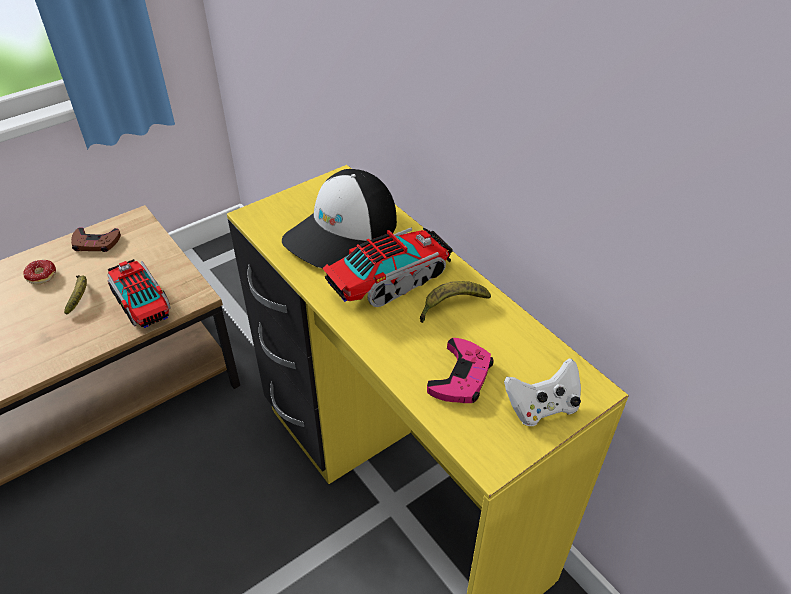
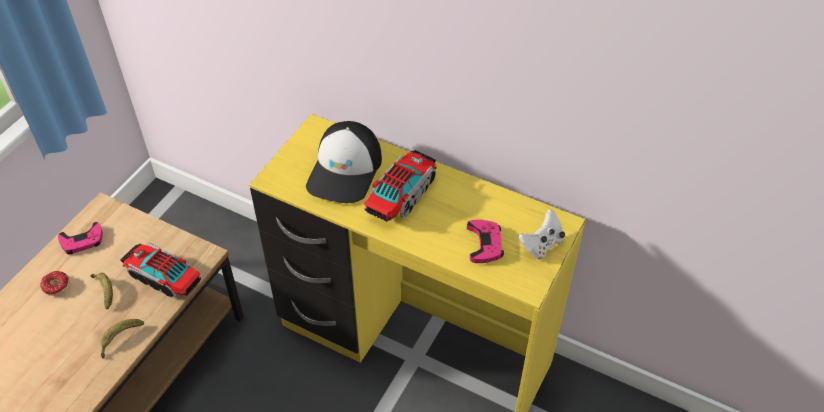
camera: 25 degrees left, 5 degrees up
brown game controller [71,227,121,252] -> pink game controller [58,222,103,255]
banana [420,281,491,323] -> banana moved to [101,319,144,358]

